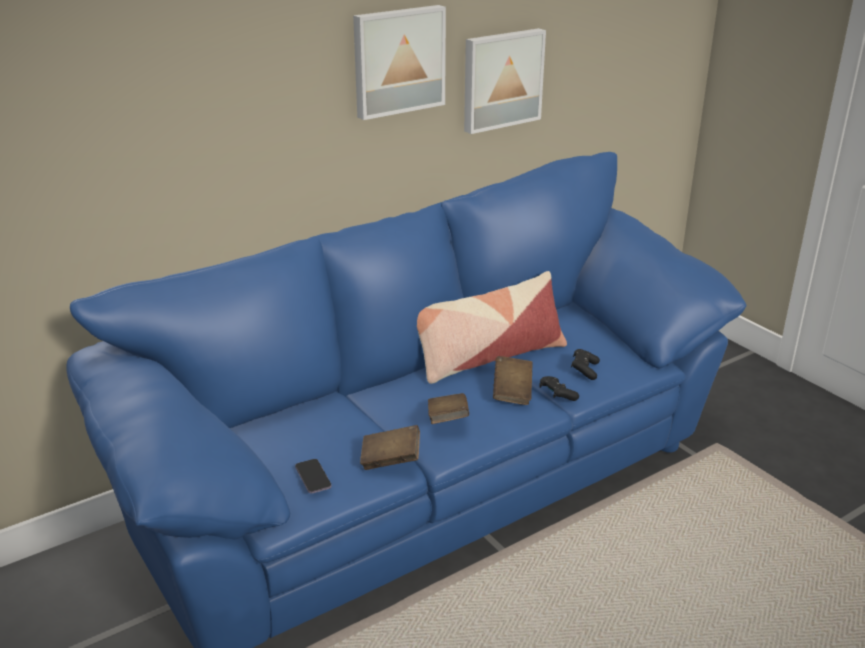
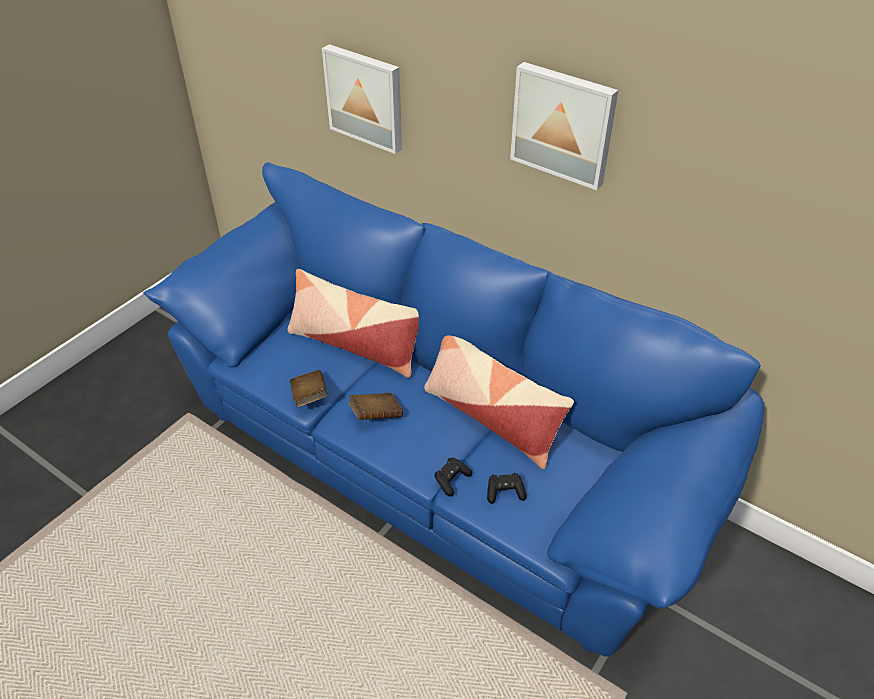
camera: 70 degrees right, 15 degrees up
phone [295,459,332,494] -> none
picture [464,28,546,134] -> picture moved to [322,44,402,154]
brown book [493,356,533,405] -> none
none -> pillow [287,269,419,378]

